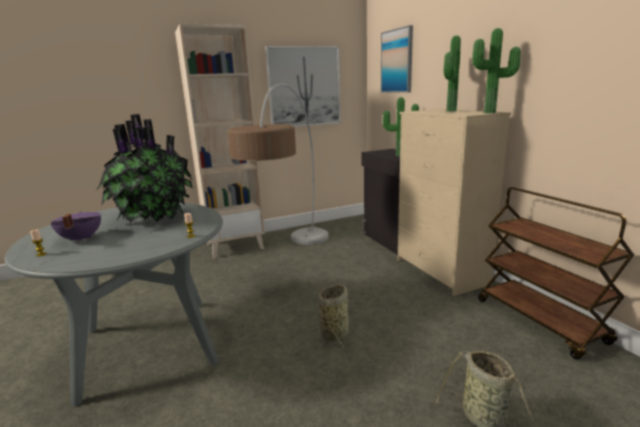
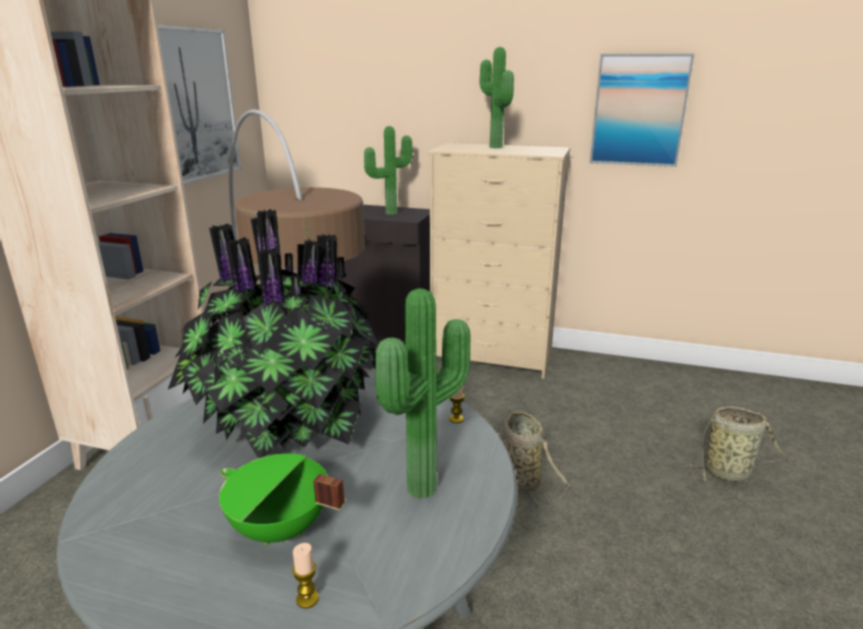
camera: 50 degrees left, 5 degrees up
purple cooking pot [51,211,101,243] -> green cooking pot [219,453,345,546]
picture [381,25,413,93] -> picture moved to [590,53,695,167]
potted plant [472,28,521,113] -> potted plant moved to [376,288,470,499]
brown cart [478,187,634,360] -> none

